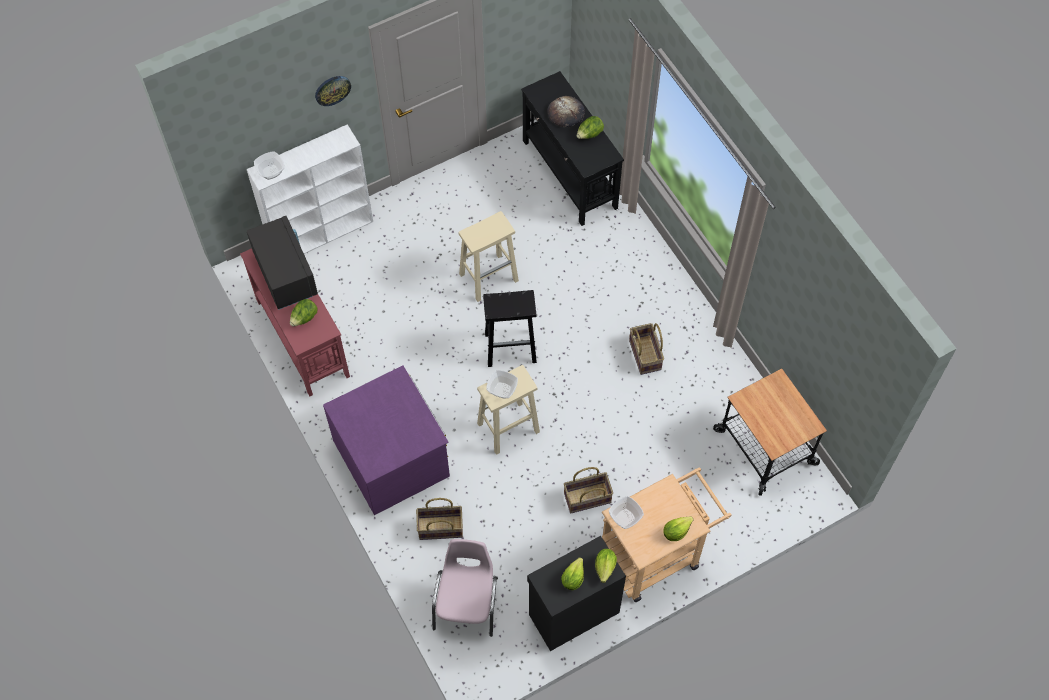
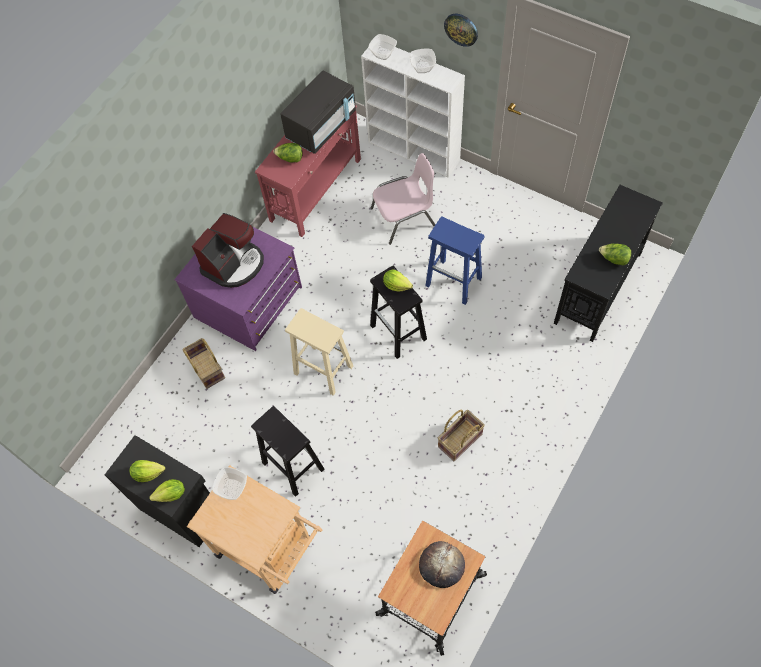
camera: 65 degrees right, 0 degrees up
pink chair [432,539,498,637] -> pink chair moved to [370,153,435,245]
beige stool [458,211,519,302] -> blue stool [425,216,485,305]
bowl [486,370,518,398] -> bowl moved to [410,49,436,73]
bread [547,96,585,128] -> bread moved to [419,541,465,588]
basket [564,467,613,513] -> black stool [251,406,324,497]
lettuce [663,516,694,541] -> lettuce moved to [383,269,413,292]
none -> coffee machine [192,213,264,288]

